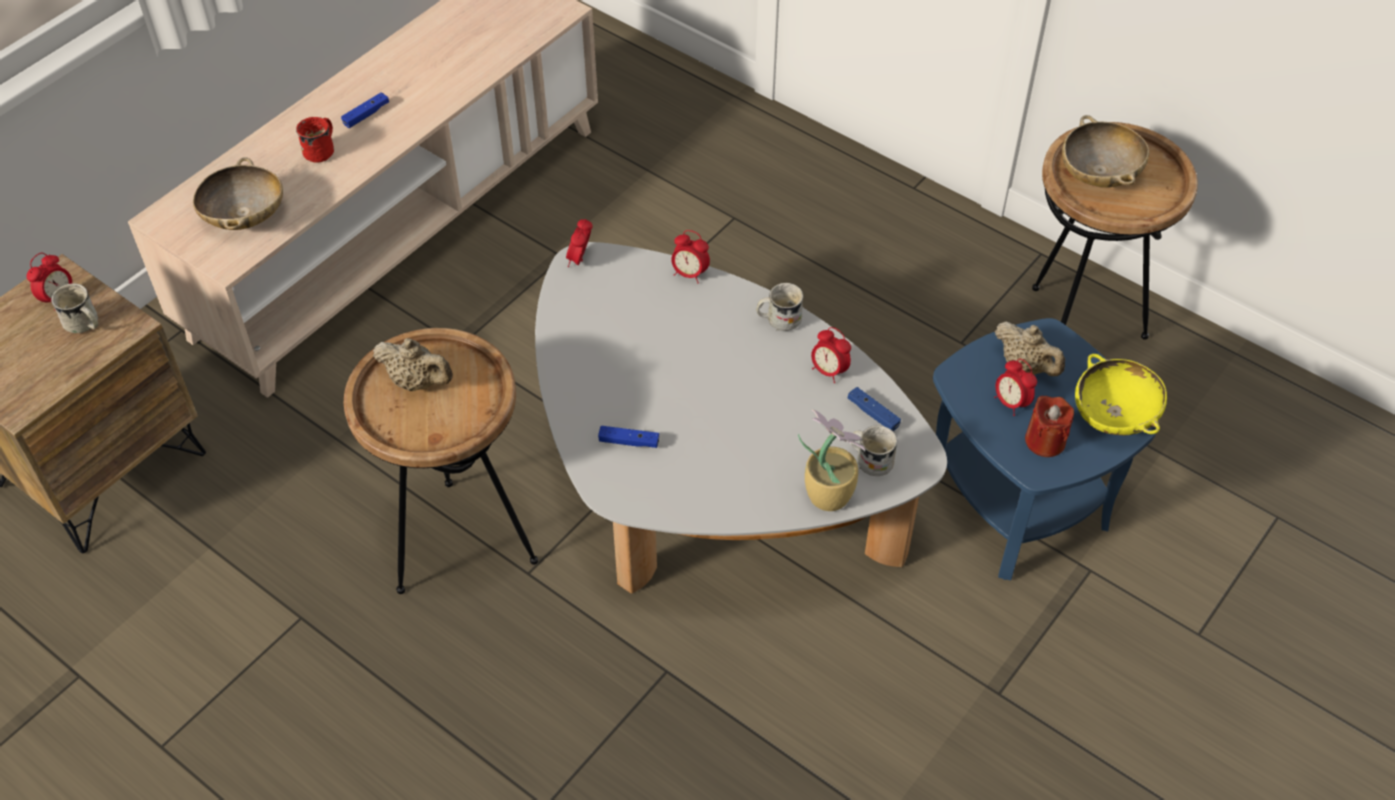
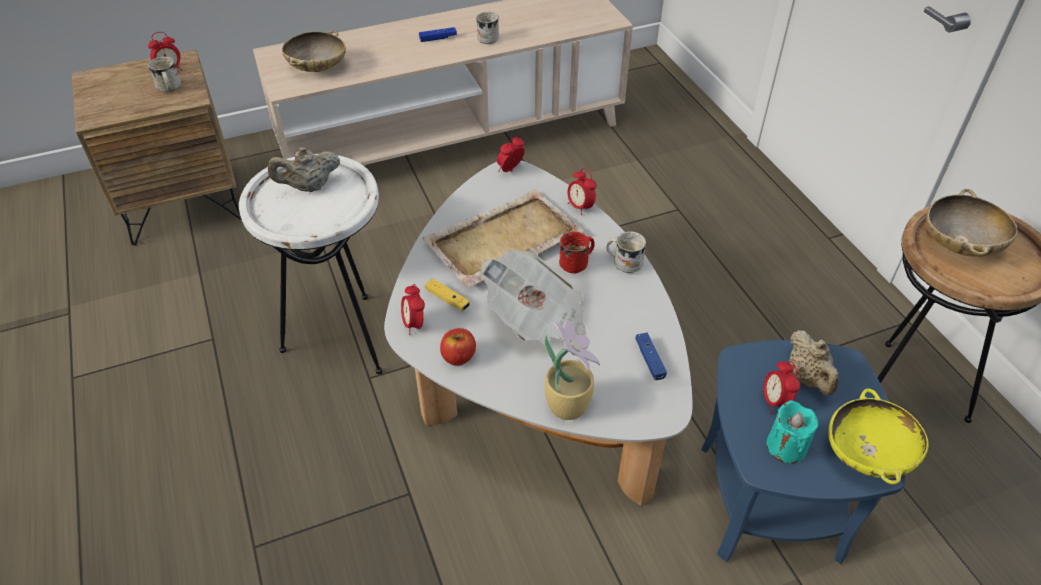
camera: 30 degrees right, 5 degrees down
red mug [296,117,334,162] -> red mug moved to [559,232,595,274]
brown side table [344,328,538,594] -> white side table [239,154,382,374]
beige teapot [373,338,453,391] -> beige teapot turned 105 degrees clockwise [268,147,340,192]
blue game controller [598,426,660,448] -> yellow game controller [425,279,470,311]
alarm clock [811,327,851,383] -> alarm clock moved to [401,284,425,335]
white mug [850,426,897,476] -> white mug moved to [476,12,499,44]
red candle [1025,396,1074,457] -> turquoise candle [767,400,818,464]
none -> beige tray [422,189,584,288]
none -> apple [440,328,476,366]
none -> newspaper [481,250,587,345]

